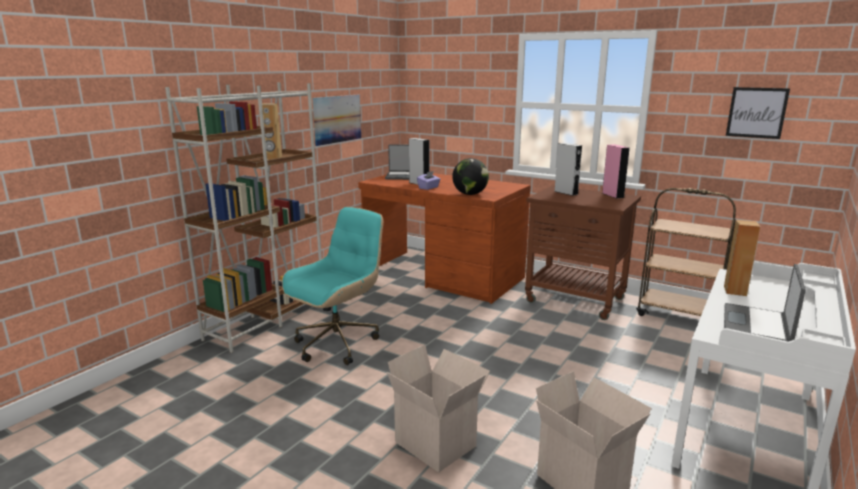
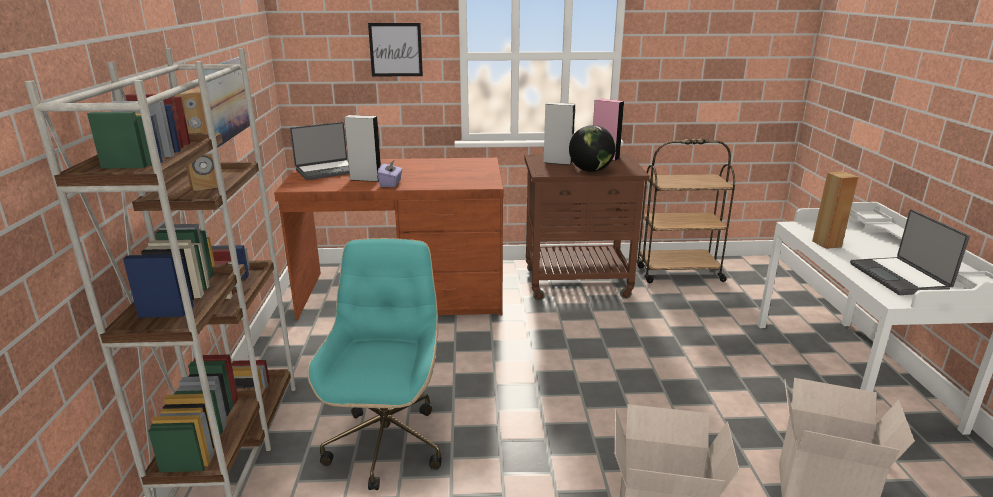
camera: 35 degrees left, 5 degrees up
globe [452,158,489,195] -> globe moved to [569,125,616,172]
picture [726,87,790,139] -> picture moved to [368,23,423,76]

